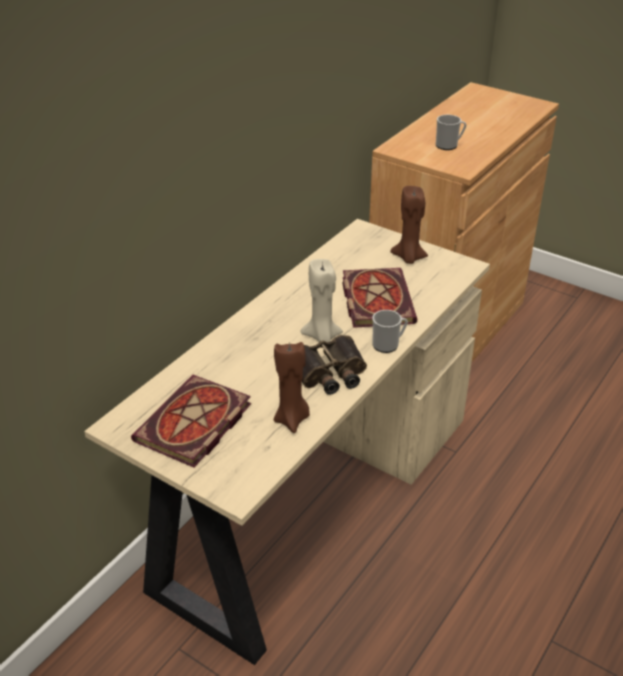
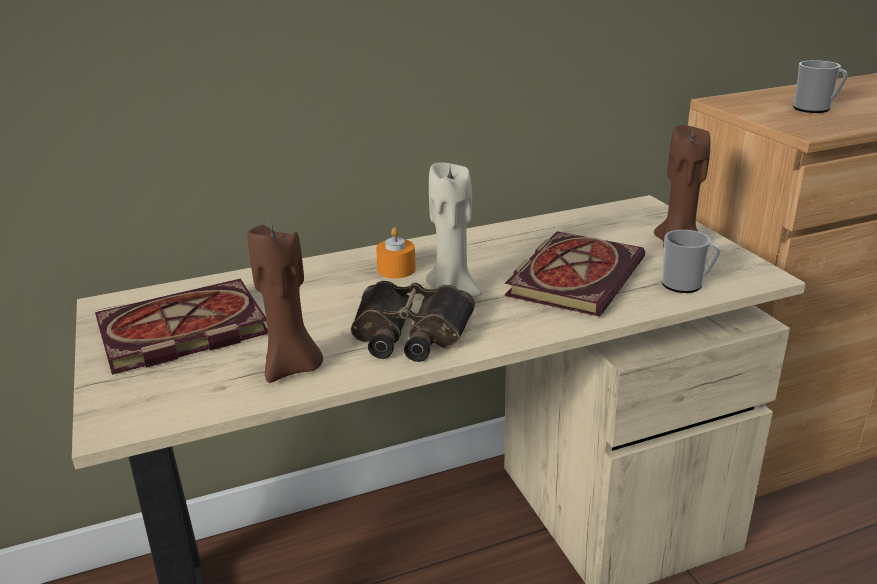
camera: 35 degrees right, 10 degrees down
mug [372,310,408,353] -> mug moved to [661,230,720,293]
none -> orange candle [376,227,416,278]

